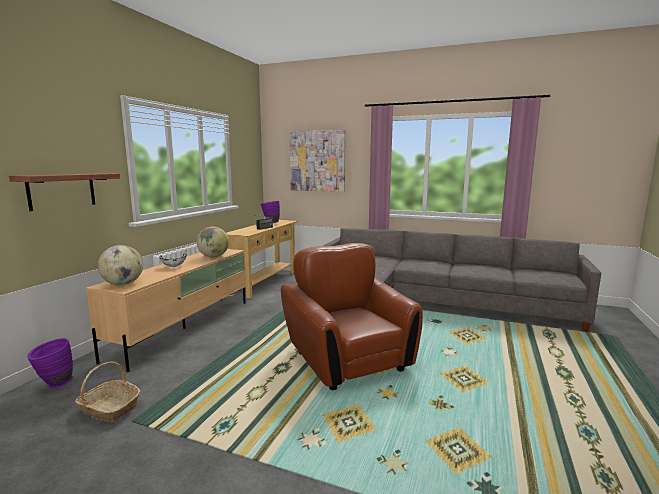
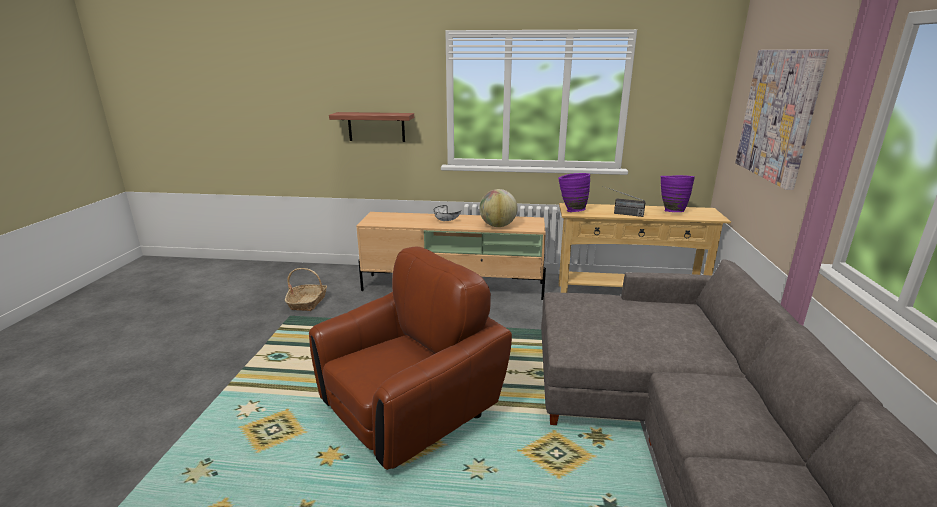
camera: 75 degrees right, 10 degrees up
purple vase [27,338,73,389] -> purple vase moved to [558,173,590,212]
globe [98,245,143,285] -> none

